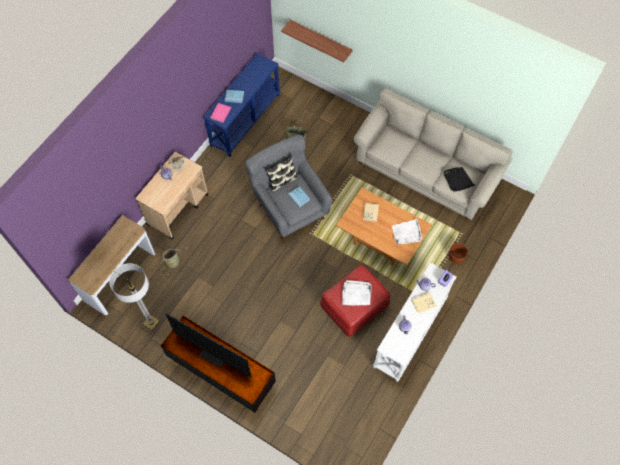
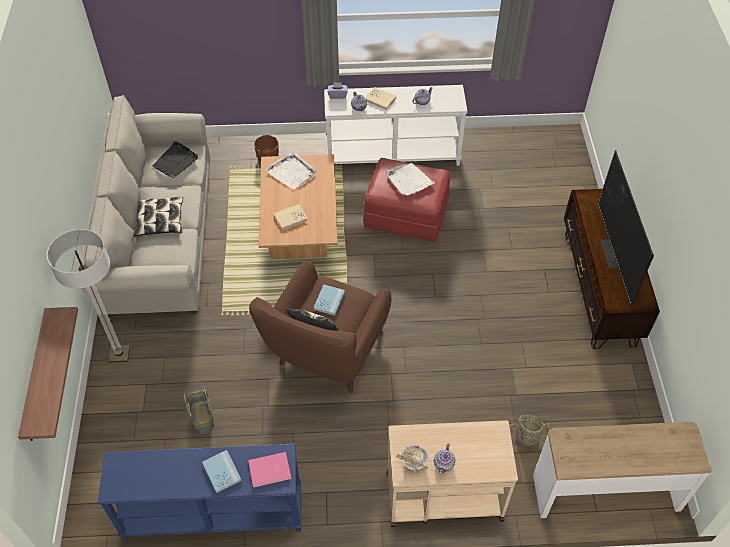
camera: 125 degrees left, 10 degrees down
floor lamp [109,263,160,331] -> floor lamp moved to [47,229,130,362]
grey armchair [245,134,332,241] -> brown armchair [249,260,391,393]
none -> pillow [133,196,183,237]

